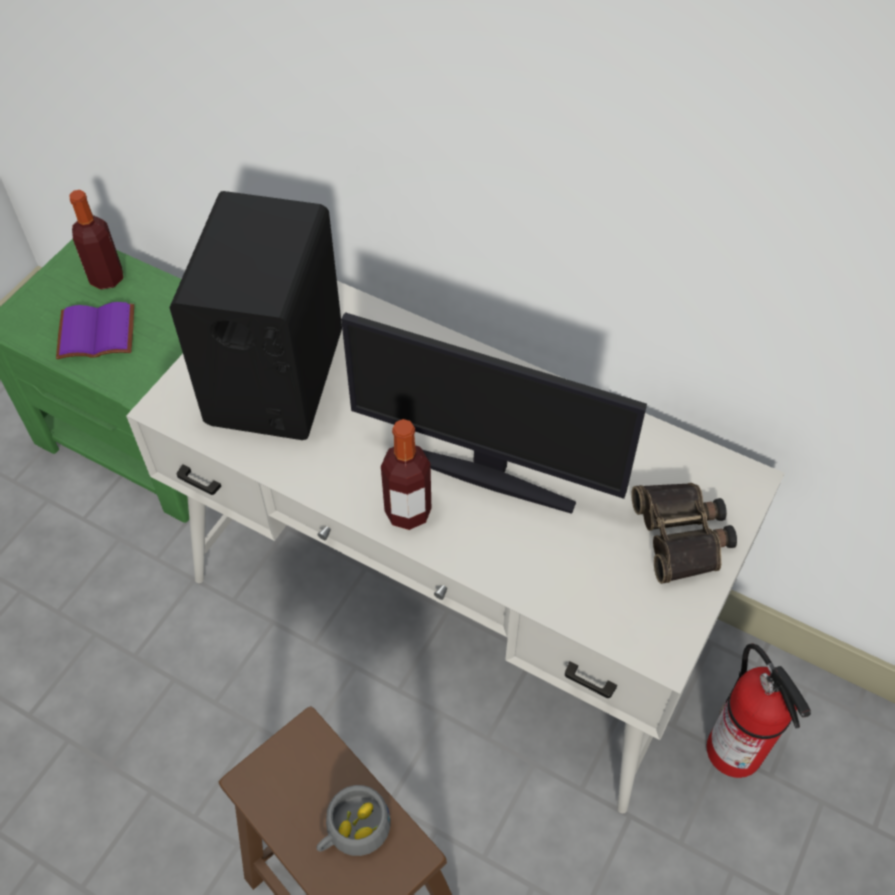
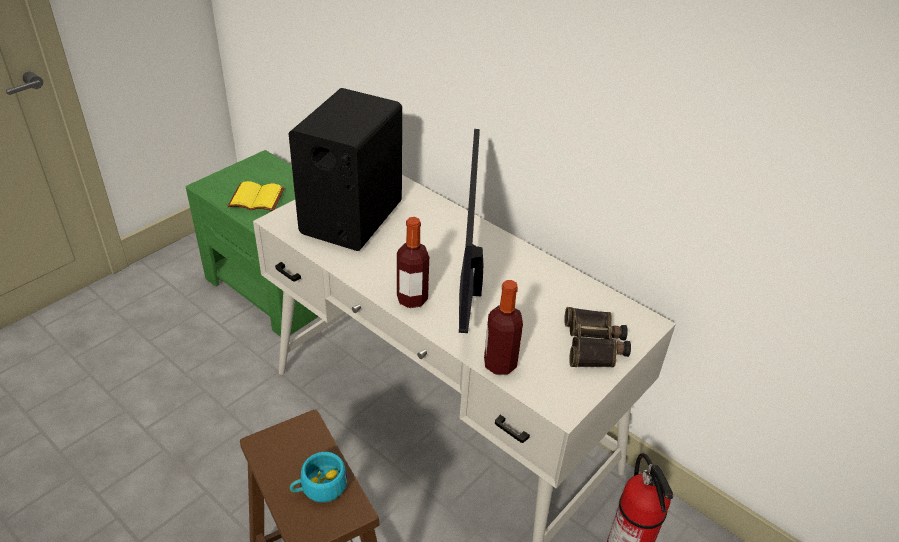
camera: 10 degrees right, 15 degrees down
purple book [56,302,134,359] -> yellow book [228,181,284,211]
bottle [70,190,123,290] -> bottle moved to [484,280,523,375]
grey cup [317,785,391,856] -> turquoise cup [290,452,347,503]
monitor [341,312,647,514] -> monitor turned 60 degrees clockwise [459,129,483,333]

